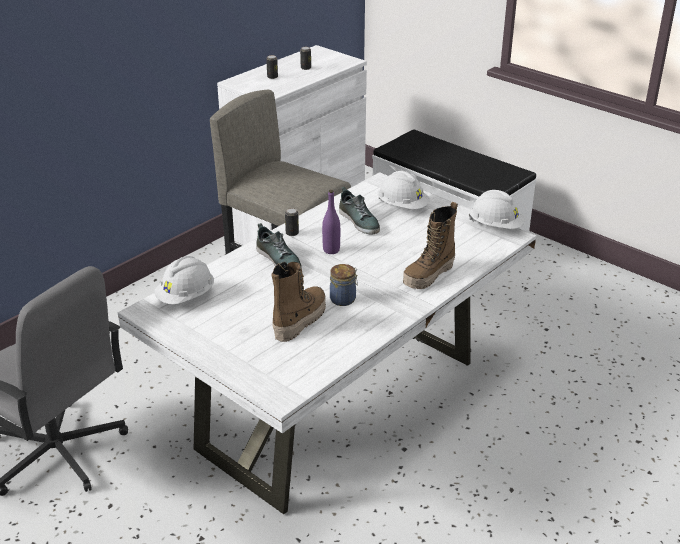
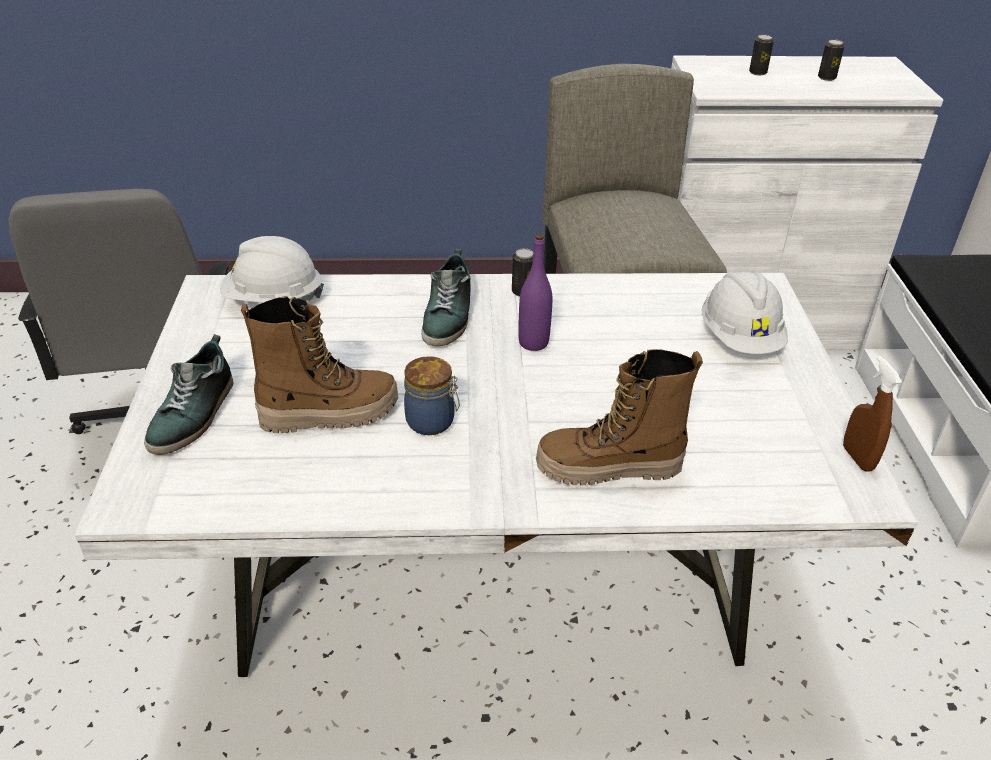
camera: 45 degrees right, 5 degrees up
shoe [339,187,380,234] -> shoe moved to [144,334,234,455]
white hard hat [469,190,525,229] -> brown spray bottle [843,356,902,472]

